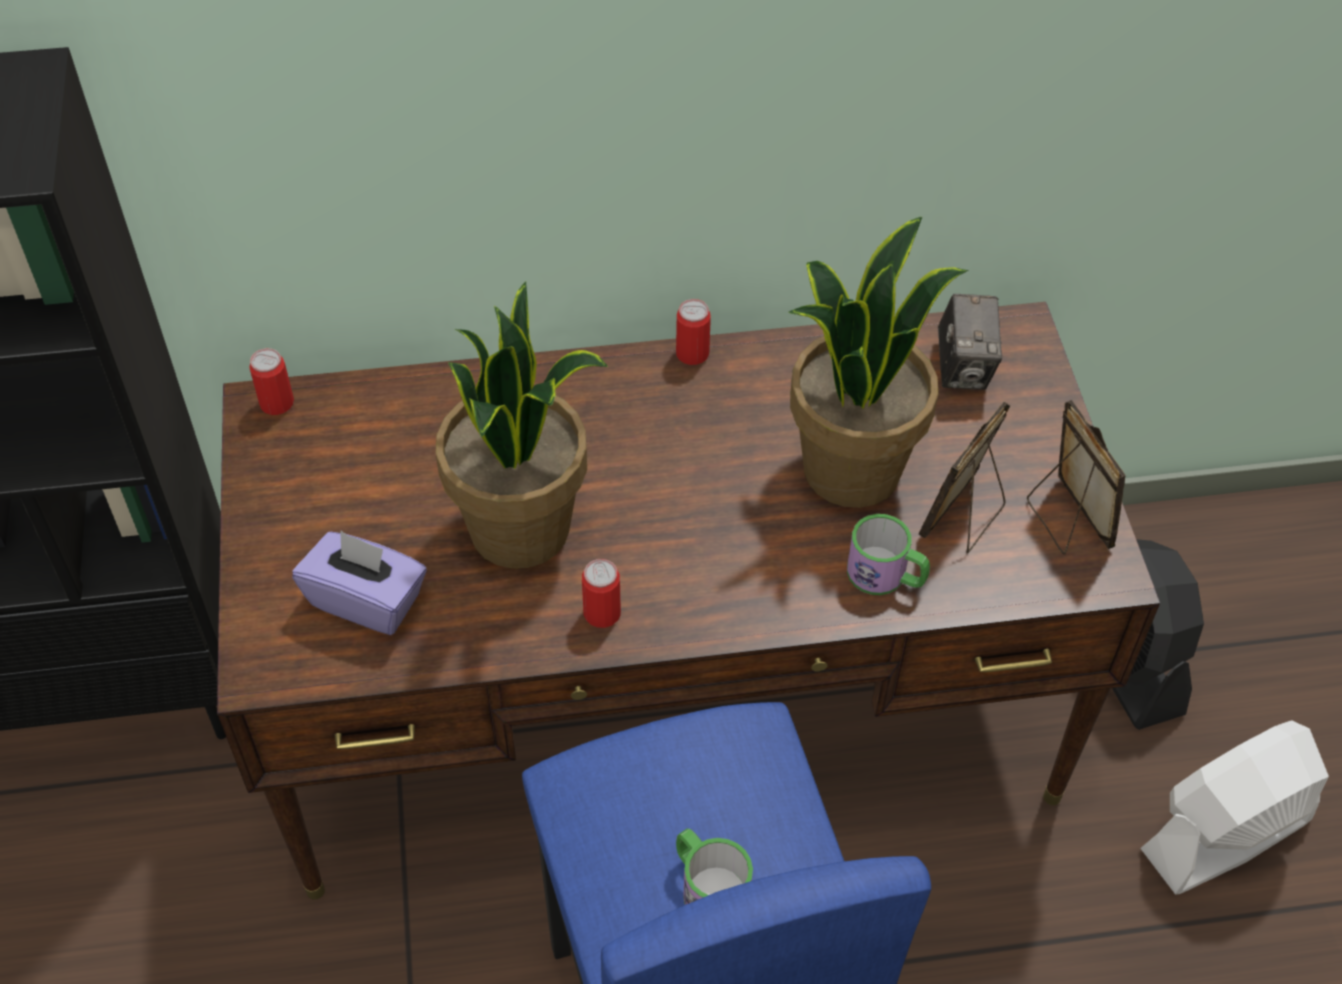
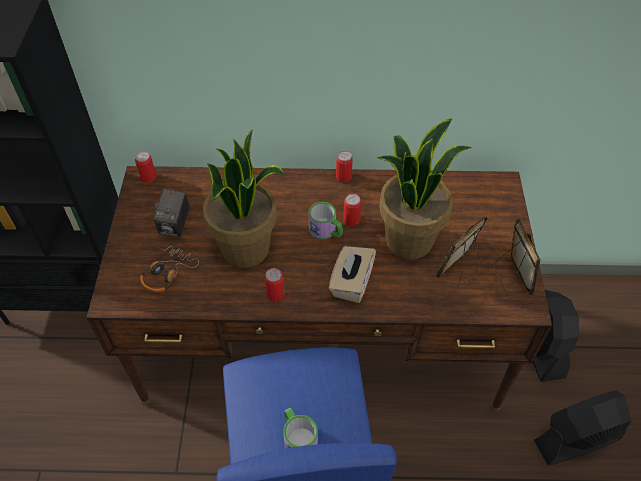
camera: 10 degrees right, 0 degrees up
purple tissue box [292,530,427,635] -> headphones [140,246,199,293]
mug [847,514,930,595] -> mug moved to [309,202,343,240]
camera [938,294,1002,390] -> camera moved to [154,188,190,237]
white fan [1140,720,1329,894] -> black fan [534,390,632,466]
none -> beige tissue box [329,246,376,303]
none -> can [343,194,361,226]

